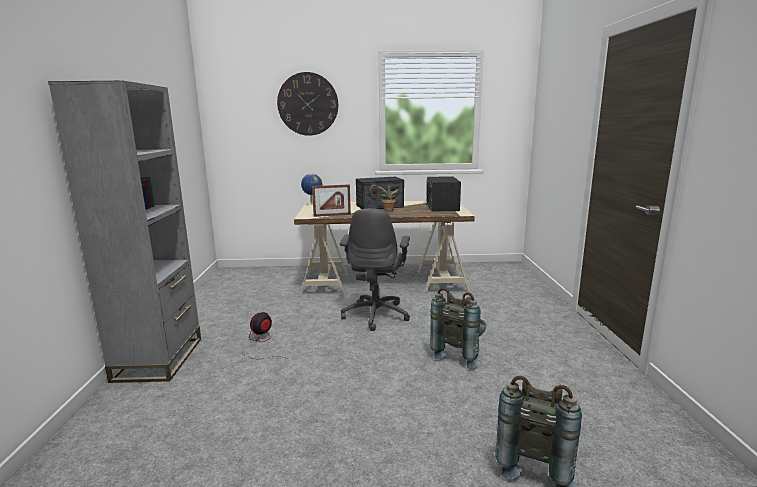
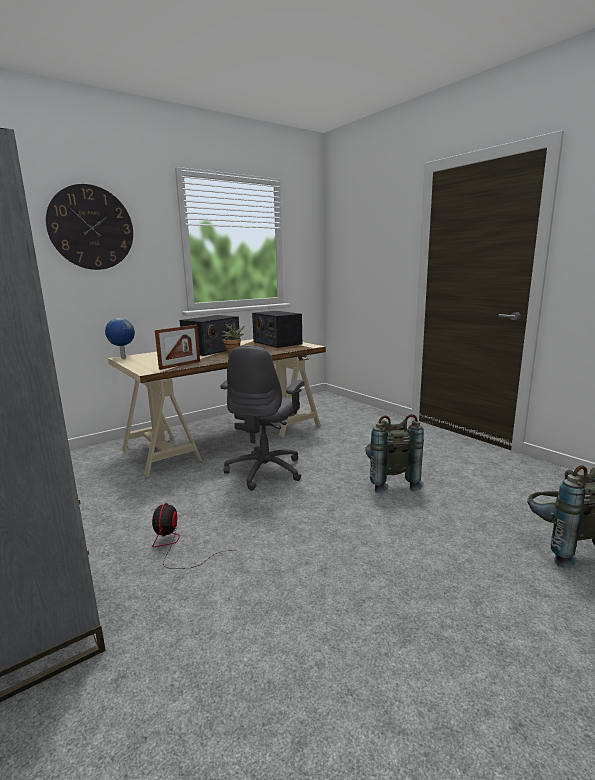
camera: 35 degrees left, 0 degrees up
grey office chair [340,209,410,331] -> grey office chair turned 45 degrees clockwise [220,346,305,490]

